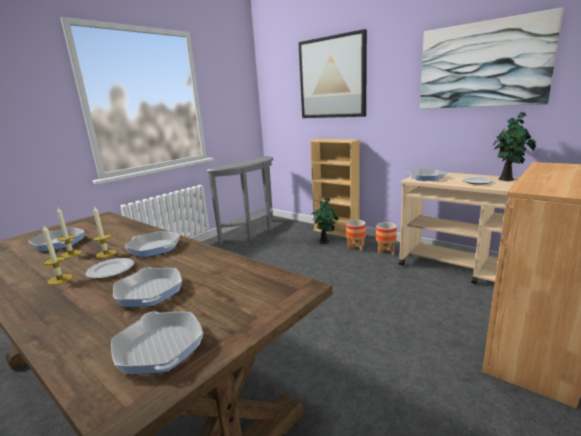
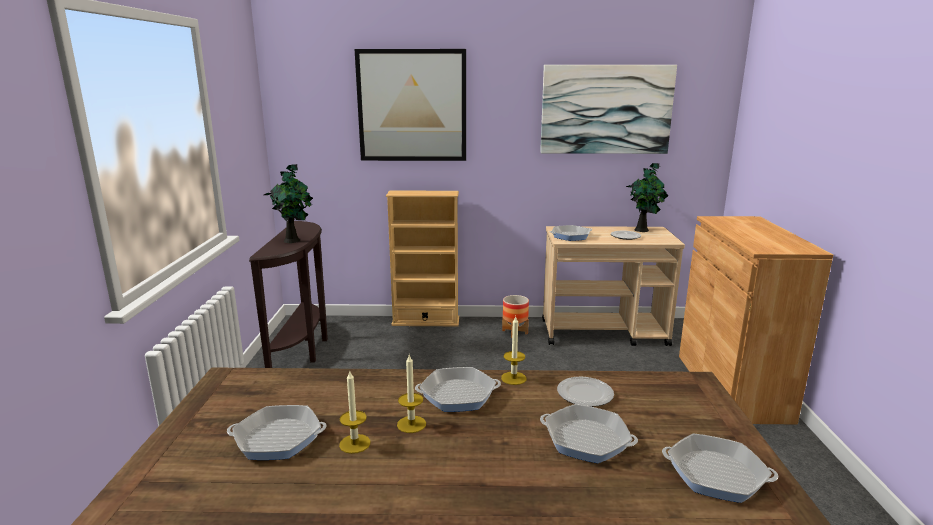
camera: 40 degrees left, 0 degrees up
candle [42,224,73,285] -> candle moved to [501,317,526,385]
plate [86,258,134,279] -> plate moved to [557,377,614,407]
grey console table [207,156,273,243] -> brown console table [249,221,328,368]
potted plant [312,198,339,244] -> potted plant moved to [264,164,313,243]
planter [346,220,366,251] -> none

